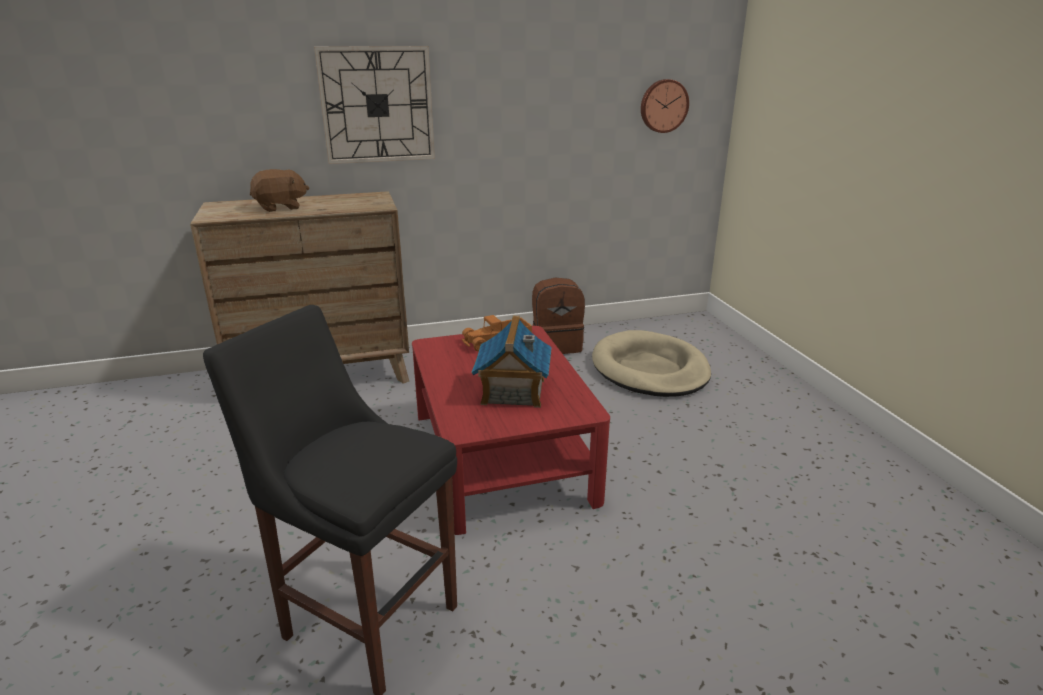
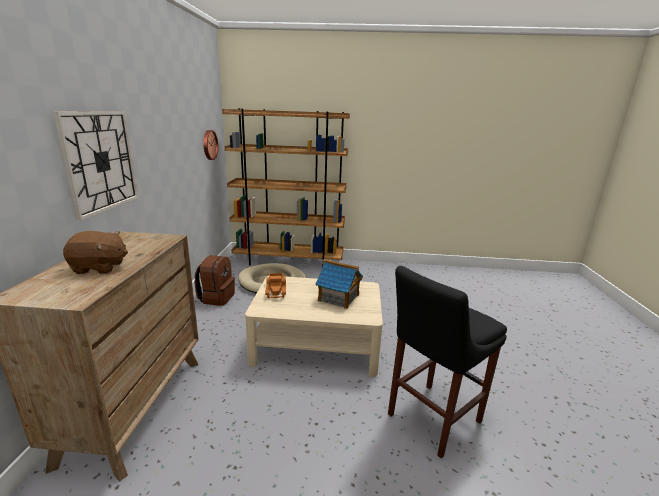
camera: 70 degrees left, 5 degrees down
brown plush toy [250,169,309,212] -> brown plush toy turned 90 degrees clockwise [63,231,128,274]
red coffee table [412,326,610,535] -> beige coffee table [245,276,383,377]
none -> brown bookcase [222,108,350,267]

